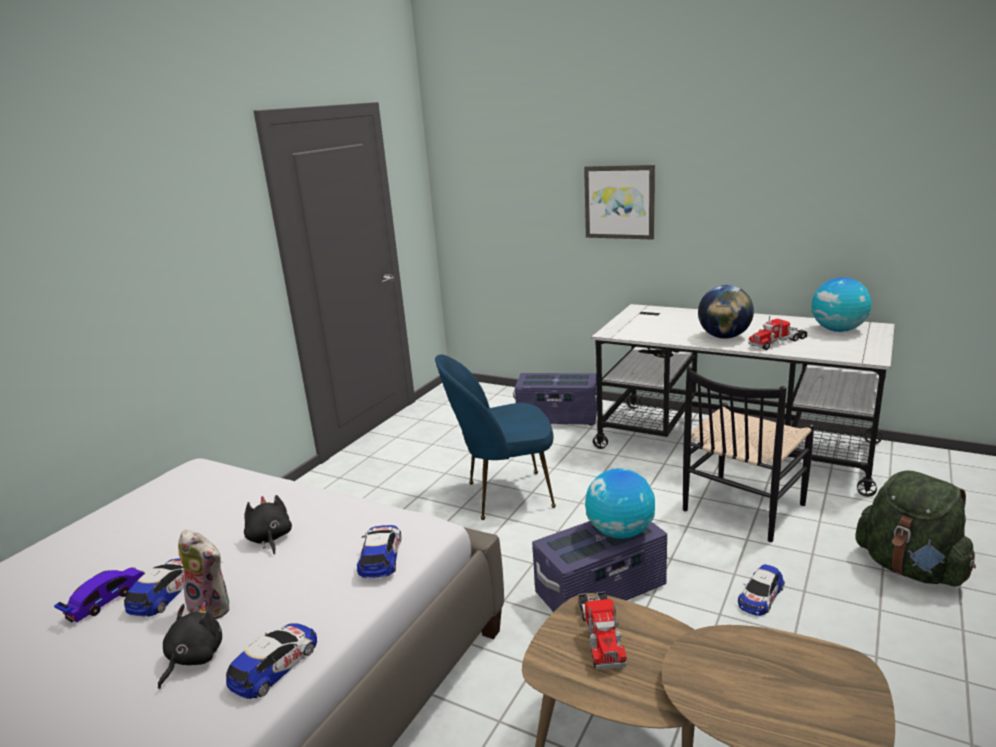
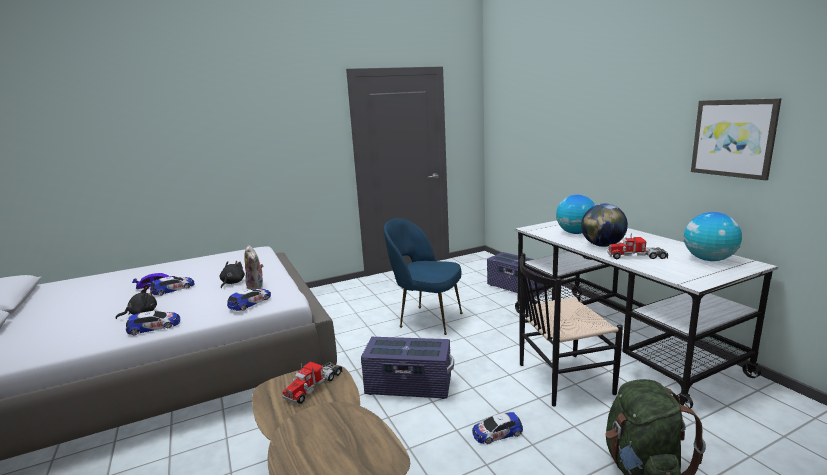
camera: 35 degrees right, 5 degrees down
plush toy [178,529,229,619] -> plush toy moved to [245,245,264,289]
picture [584,165,655,240] -> picture moved to [691,98,782,180]
globe [585,468,655,539] -> globe moved to [556,195,595,234]

